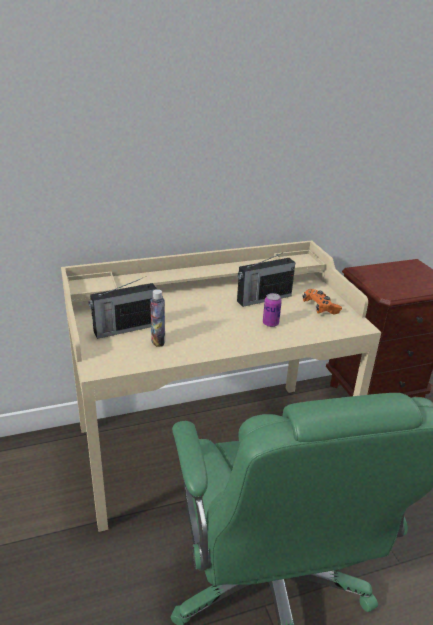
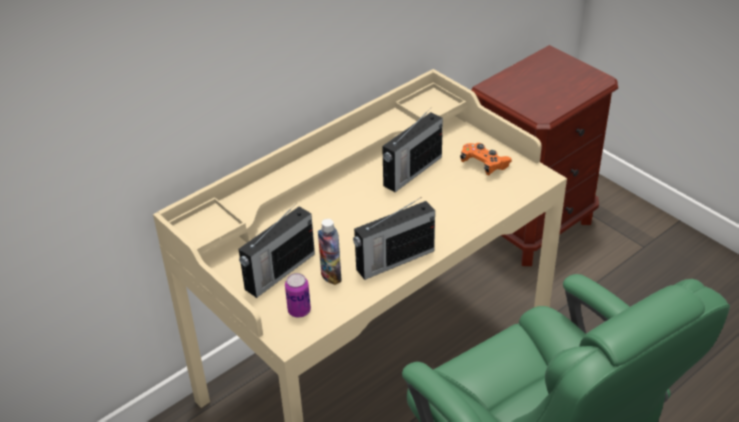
camera: 20 degrees left, 10 degrees up
can [263,293,282,327] -> can moved to [285,273,311,318]
none -> radio [353,197,435,280]

